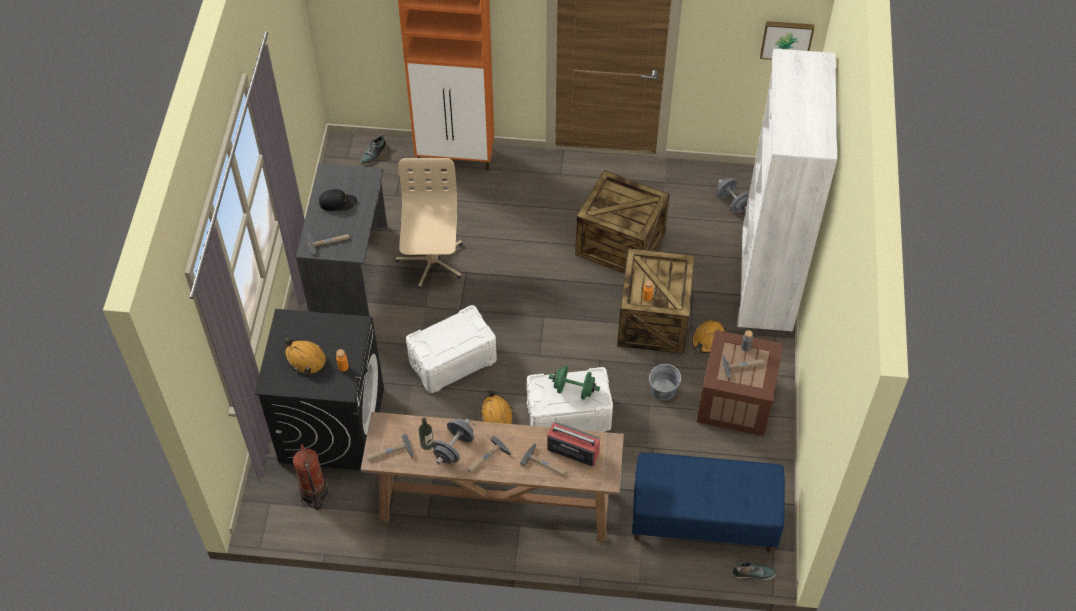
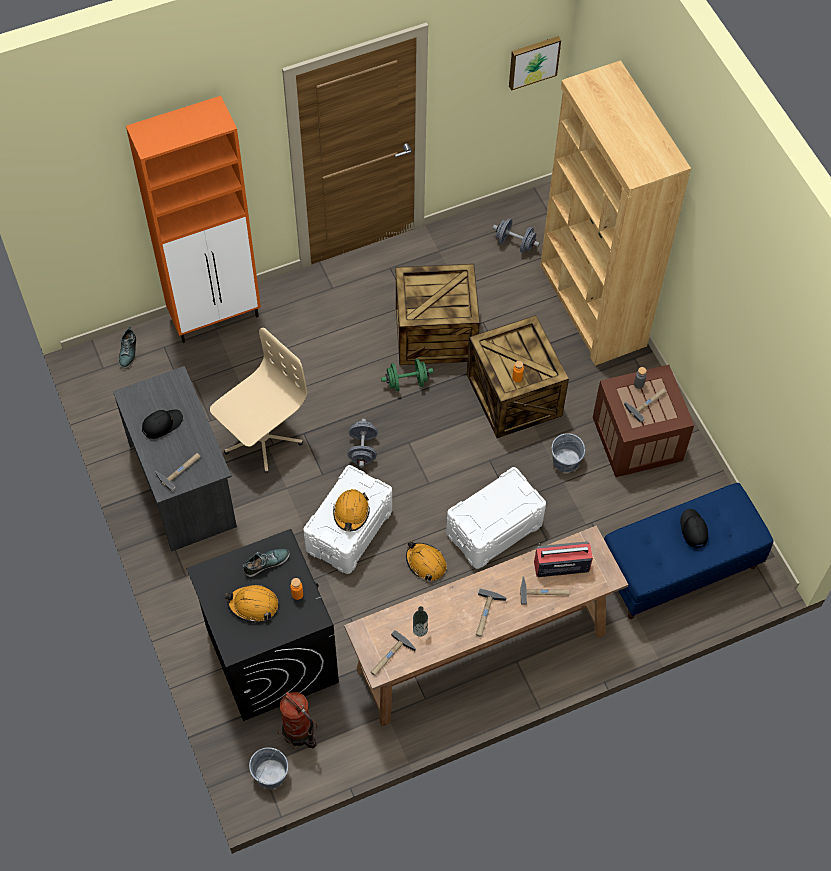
camera: 30 degrees left, 5 degrees up
beige office chair [396,158,463,289] -> beige office chair turned 75 degrees clockwise [210,328,307,474]
grey dumbbell [433,419,474,465] -> grey dumbbell moved to [347,419,378,468]
green dumbbell [549,366,600,400] -> green dumbbell moved to [381,359,433,391]
orange hard hat [692,320,727,353] -> orange hard hat moved to [333,489,370,531]
shoe [733,561,776,580] -> shoe moved to [243,548,290,577]
white bookcase [737,49,837,332] -> brown bookcase [540,60,691,366]
none -> grey bucket [249,747,288,789]
none -> black cap [680,509,708,549]

